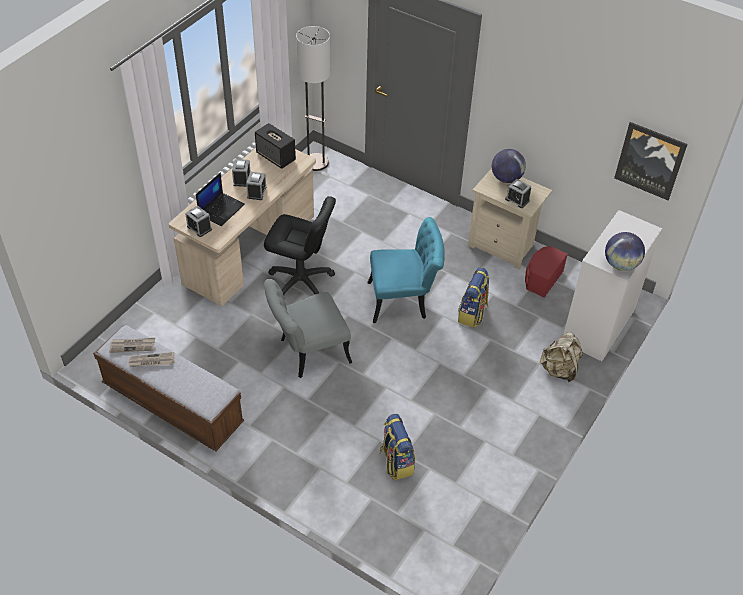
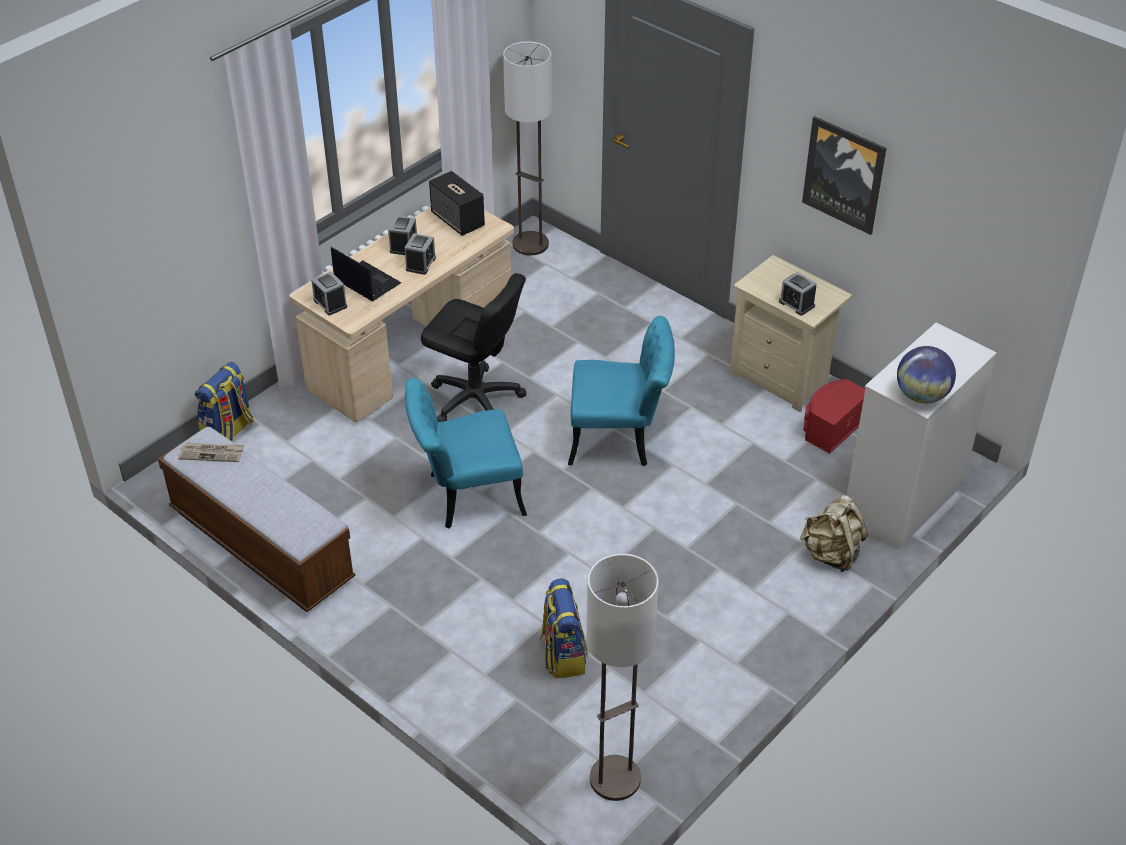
camera: 10 degrees right, 5 degrees down
newspaper [128,352,175,367] -> none
laptop [196,173,245,226] -> laptop turned 90 degrees counterclockwise [331,247,402,302]
grey chair [264,279,352,378] -> turquoise chair [405,378,527,528]
backpack [458,268,490,328] -> backpack moved to [195,362,254,442]
globe [492,149,526,183] -> none
picture [614,122,688,200] -> picture moved to [802,116,886,235]
none -> floor lamp [587,554,659,801]

